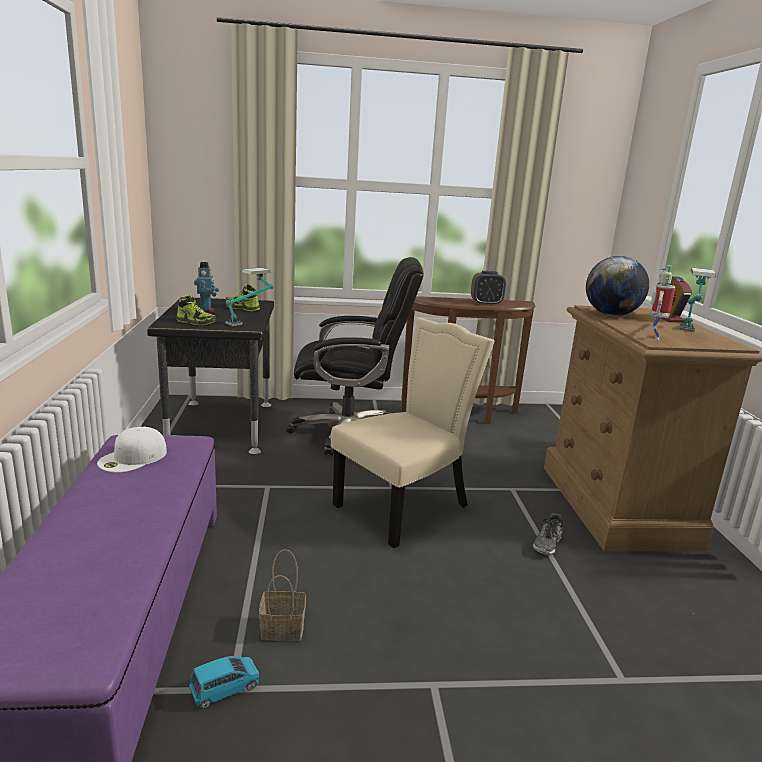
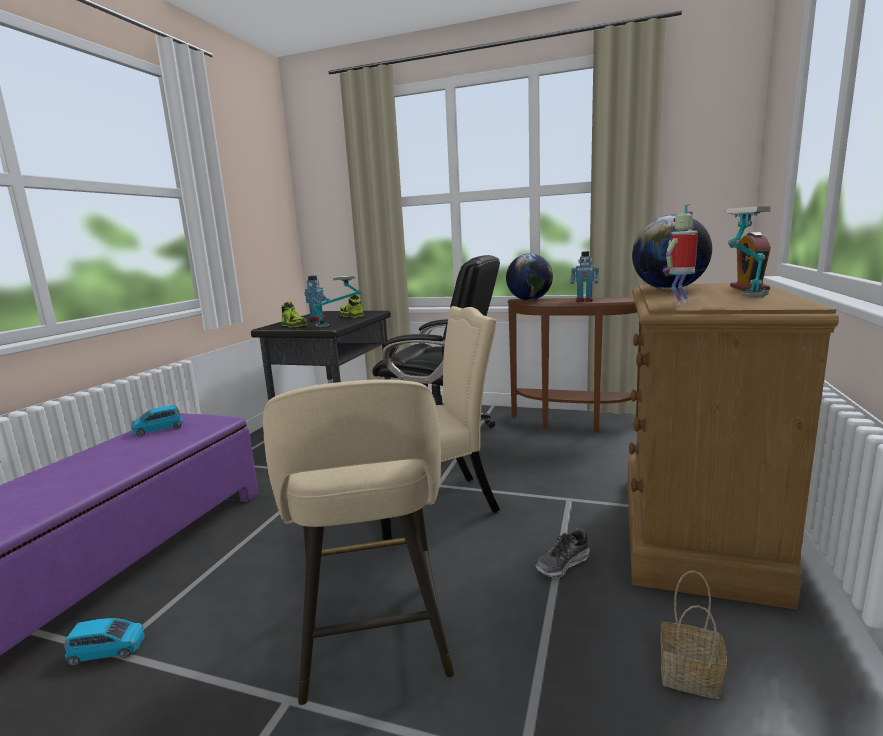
camera: 25 degrees right, 5 degrees down
white cap [97,427,167,473] -> blue toy car [131,405,183,436]
basket [259,549,306,641] -> basket moved to [660,570,727,699]
alarm clock [471,271,506,306] -> toy robot [571,251,599,302]
none -> beige stool [263,379,454,705]
none -> globe [506,253,553,300]

